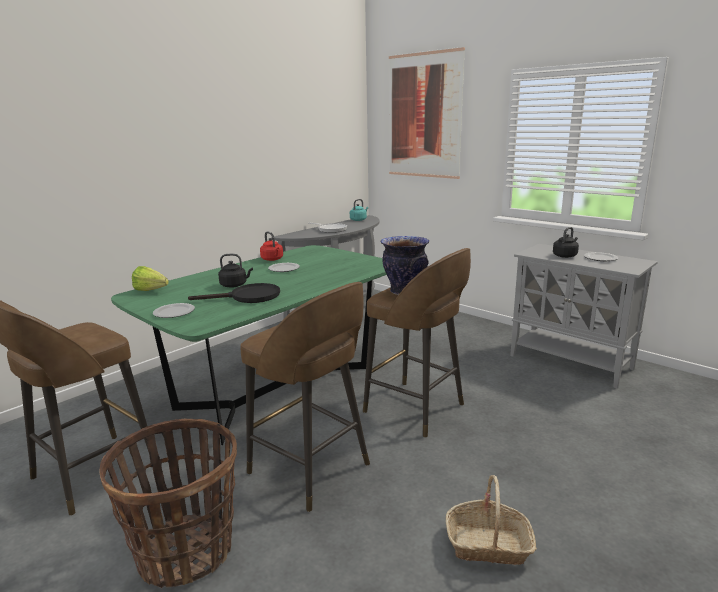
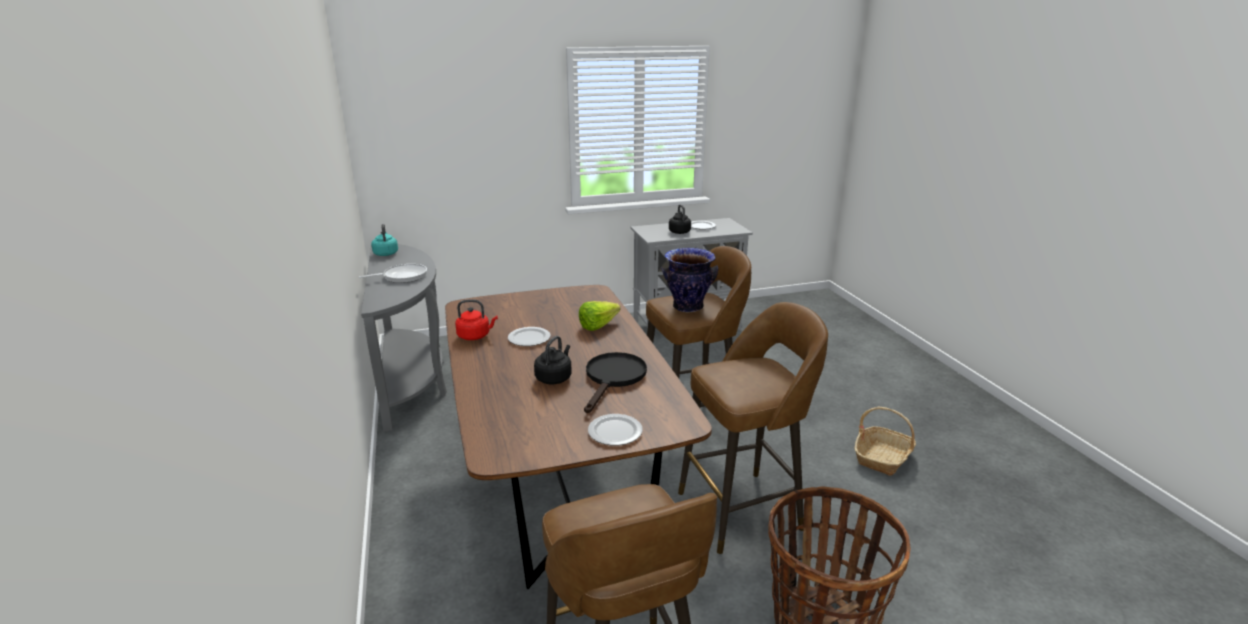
camera: 60 degrees left, 5 degrees up
green dining table [111,245,387,445] -> brown dining table [445,285,712,589]
lettuce [132,266,169,291] -> lettuce moved to [579,301,620,331]
picture [389,47,465,179] -> none

